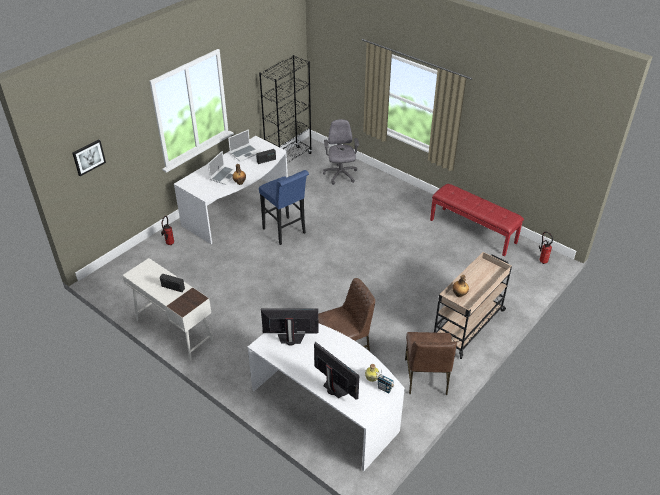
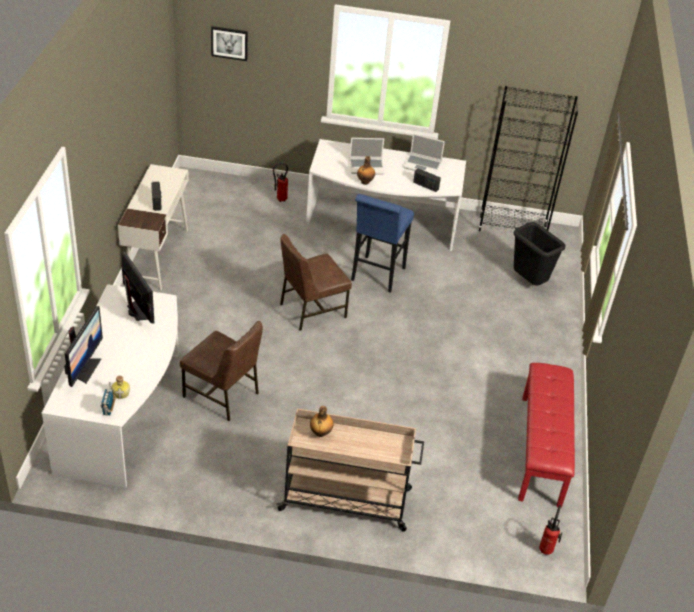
camera: 55 degrees right, 0 degrees up
grey office chair [323,119,359,185] -> black trash can [514,222,566,285]
brown chair [405,332,457,395] -> brown chair moved to [280,234,352,331]

